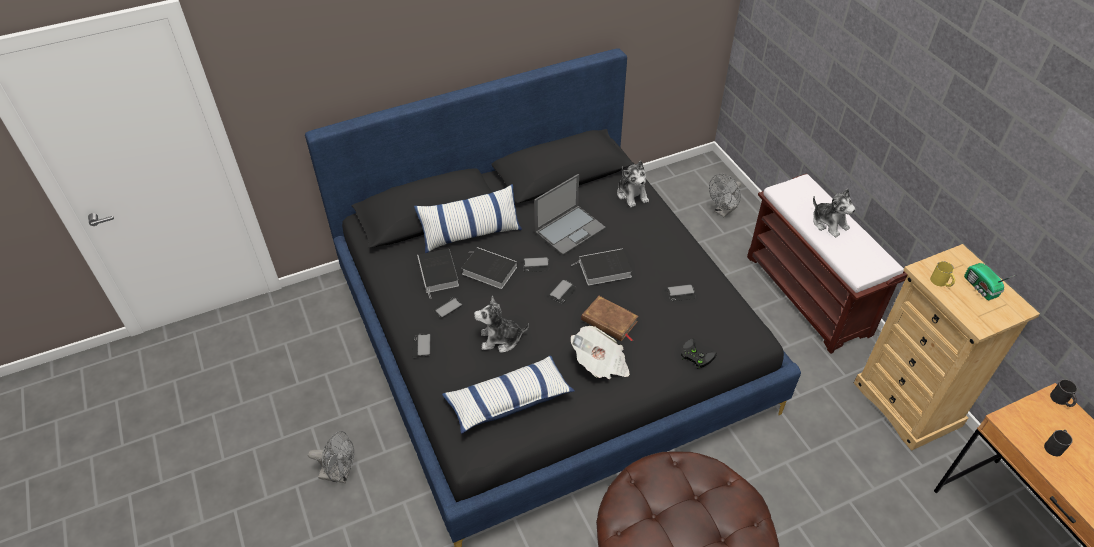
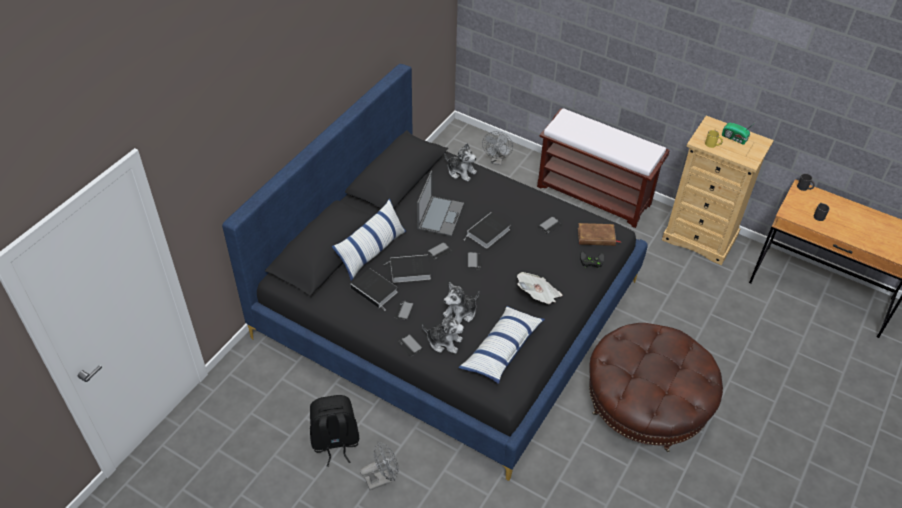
camera: 35 degrees left, 0 degrees up
brown book [581,296,638,341] -> brown book moved to [578,223,621,246]
plush toy [813,189,856,237] -> plush toy moved to [422,313,464,354]
none -> black backpack [310,395,359,467]

